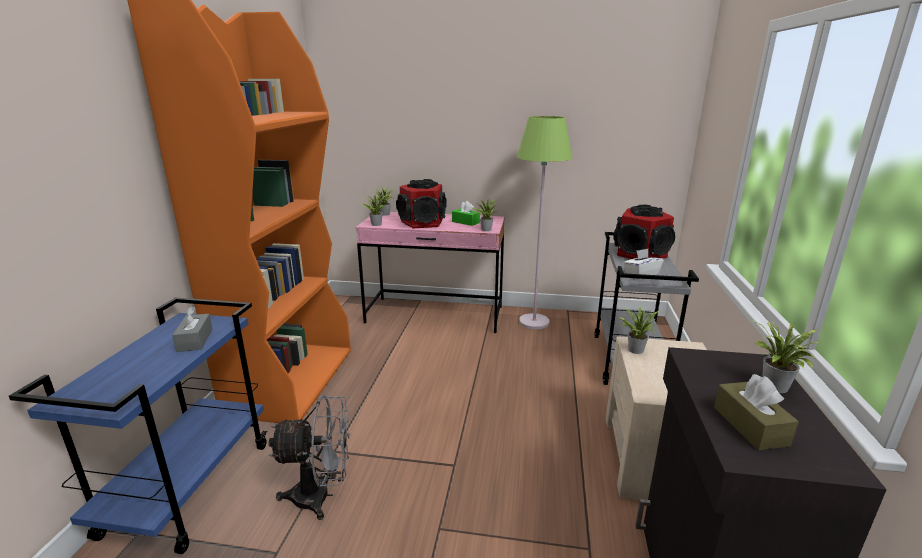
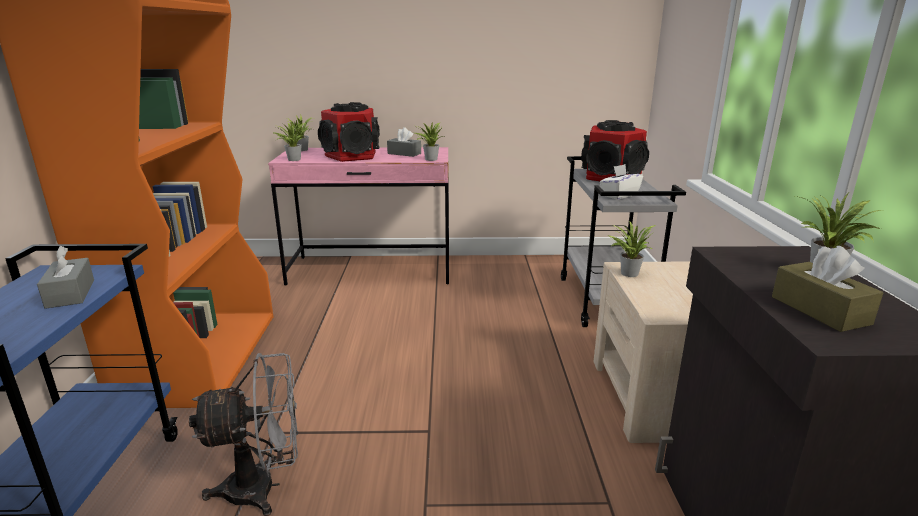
camera: 10 degrees left, 0 degrees up
green tissue box [452,201,480,226] -> grey tissue box [387,127,421,157]
green floor lamp [517,116,572,329] -> none

